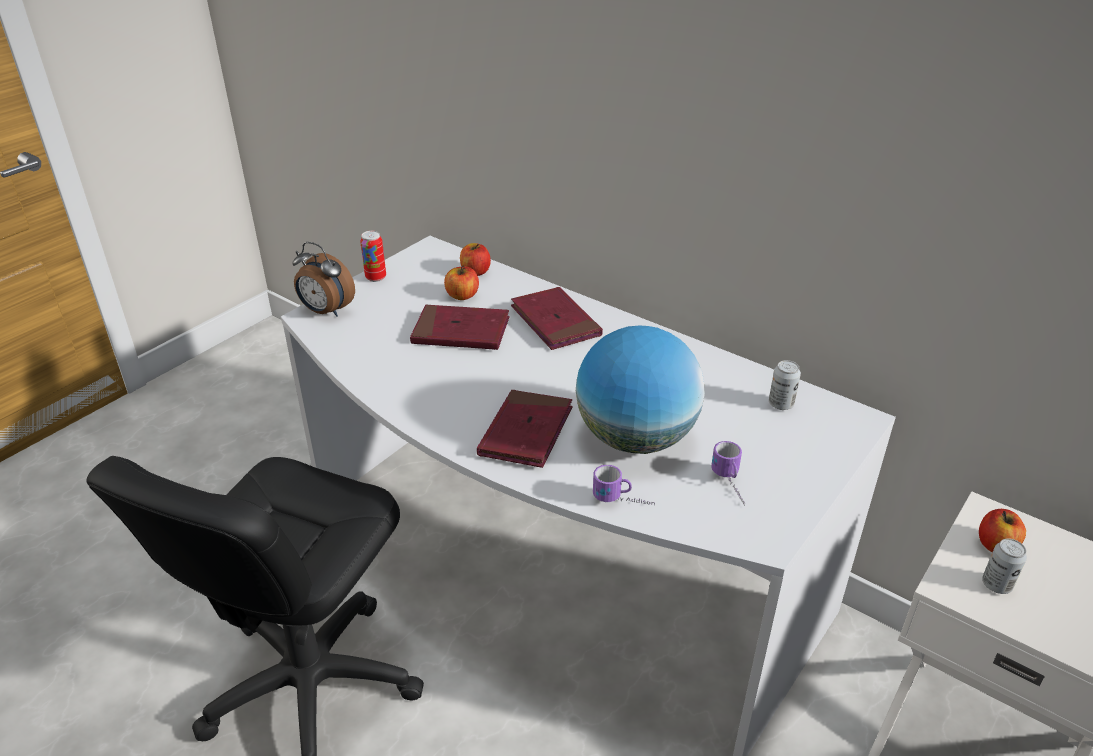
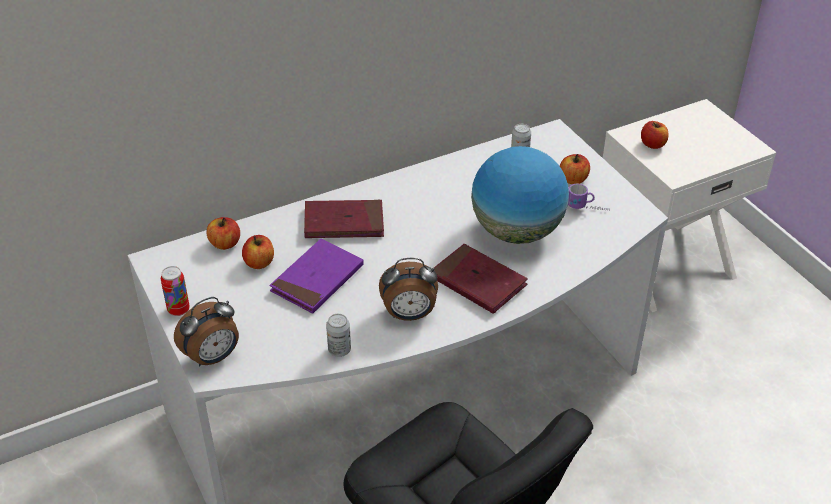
camera: 65 degrees left, 5 degrees up
red book [410,305,510,350] -> purple book [269,238,364,314]
mug [593,465,655,505] -> none
can [982,538,1027,594] -> can moved to [326,314,351,357]
none -> alarm clock [379,258,438,321]
none -> apple [560,154,590,184]

